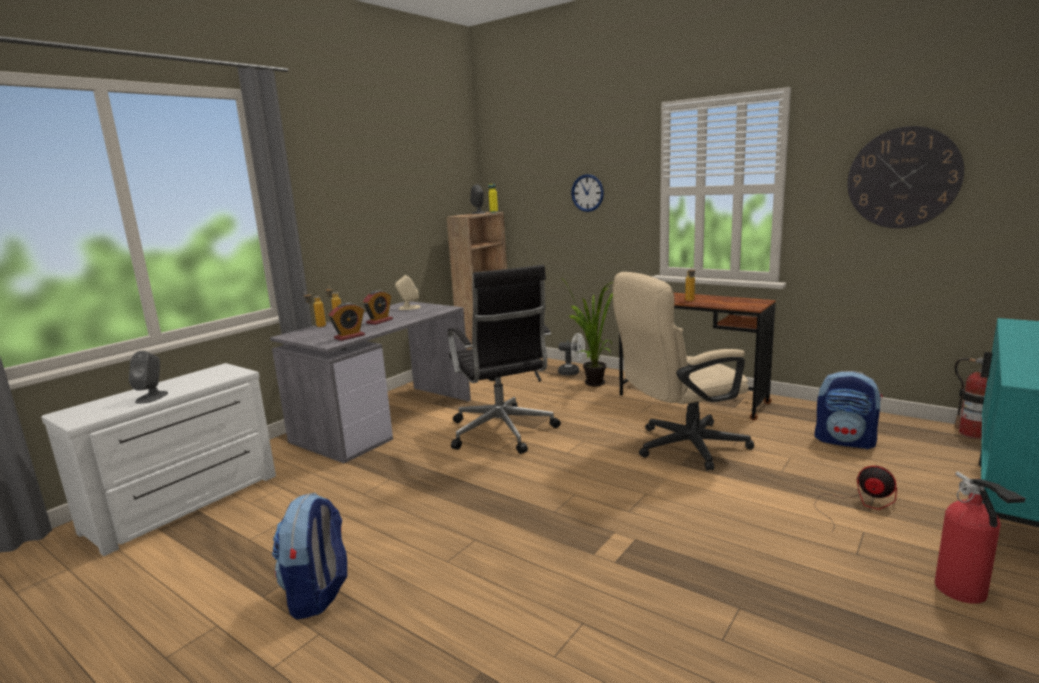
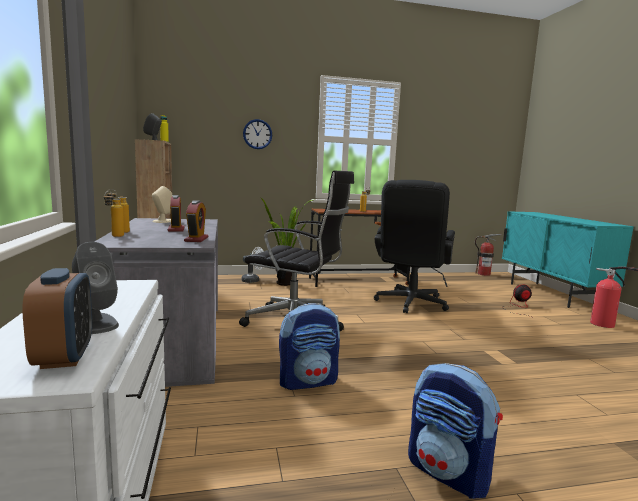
camera: 50 degrees left, 5 degrees down
beige office chair [613,272,754,470] -> black office chair [374,180,455,313]
backpack [815,371,883,449] -> backpack moved to [279,303,340,390]
wall clock [847,126,964,228] -> none
none -> alarm clock [22,268,92,369]

